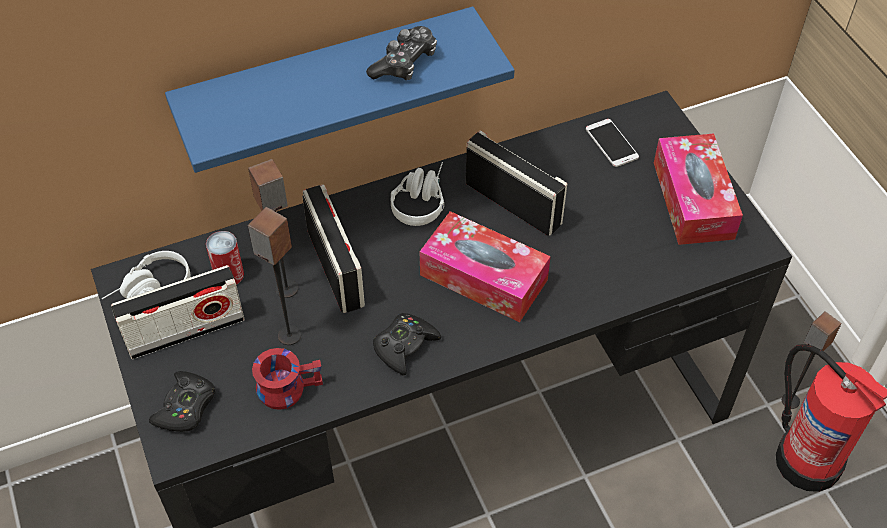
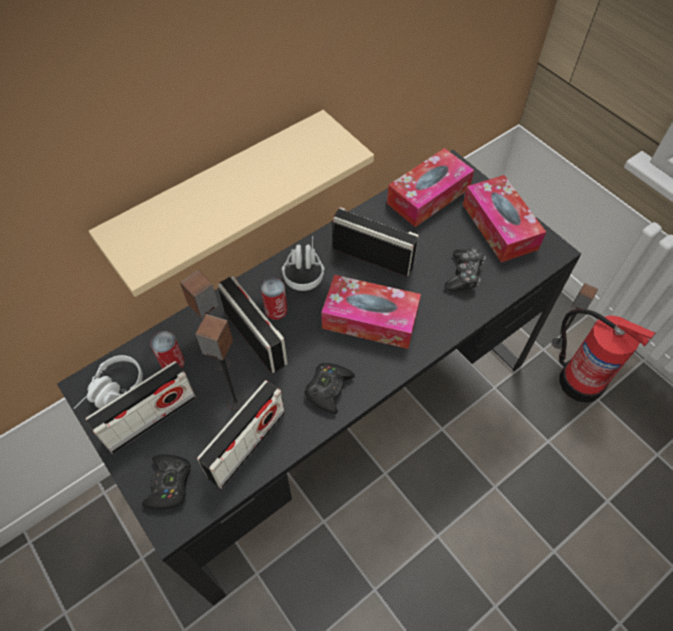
camera: 15 degrees left, 5 degrees up
blue shelf [165,7,515,173] -> beige shelf [89,110,374,297]
red mug [252,348,323,410] -> radio [197,380,285,489]
game controller [366,26,437,80] -> game controller moved to [444,248,486,292]
phone [586,119,639,167] -> tissue box [387,148,474,227]
none -> can [261,278,288,320]

